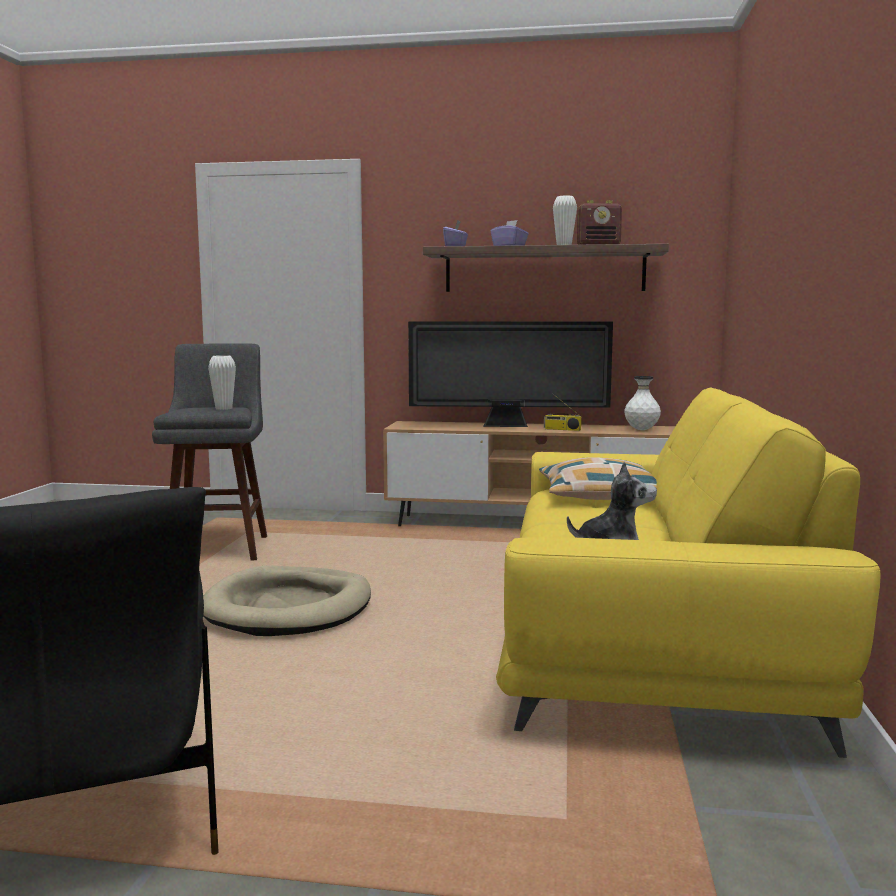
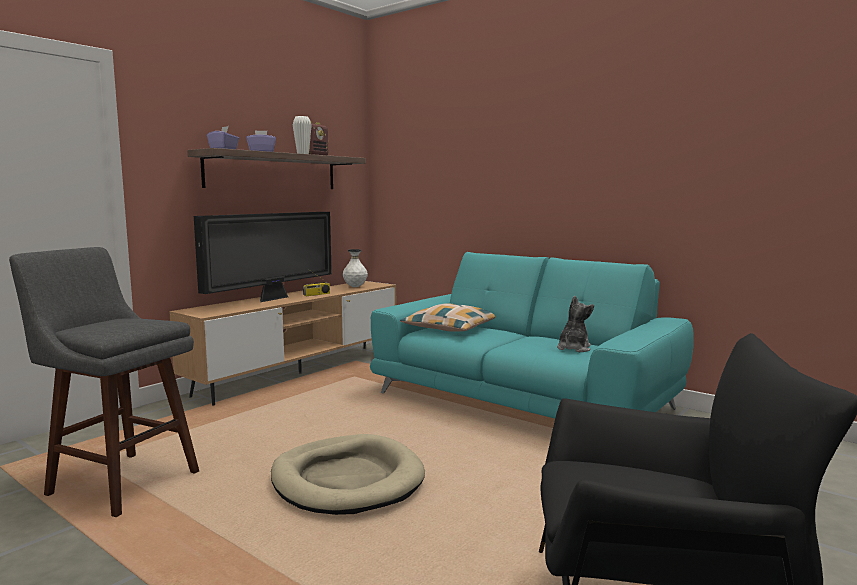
camera: 60 degrees left, 0 degrees up
white vase [208,355,236,410] -> none
yellow sofa [496,387,880,758] -> turquoise sofa [370,252,694,418]

